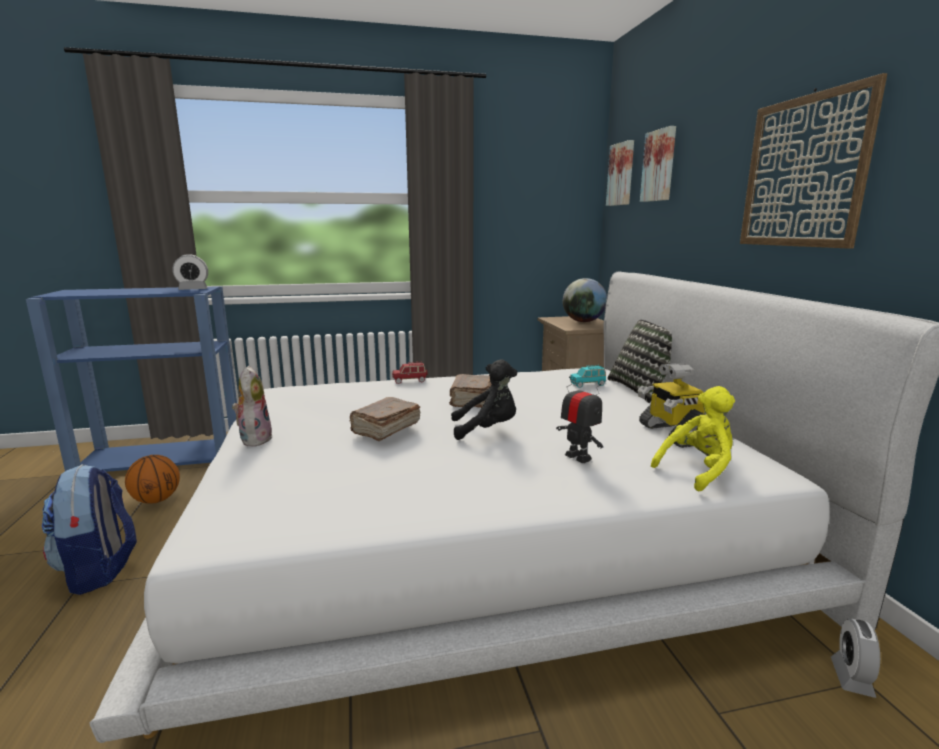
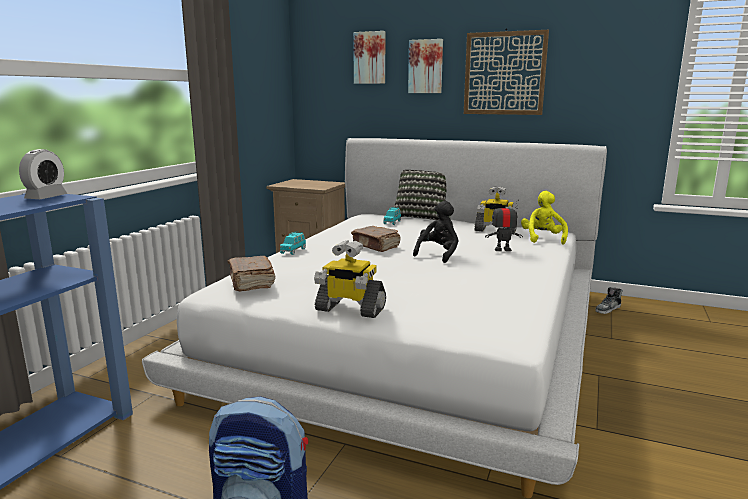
camera: 55 degrees left, 0 degrees up
basketball [125,455,180,504] -> none
plush toy [232,366,272,446] -> toy robot [314,240,386,318]
brown book [350,397,421,441] -> brown book moved to [228,256,276,292]
red toy car [392,362,427,384] -> turquoise toy car [280,232,306,255]
globe [563,278,607,322] -> none
picture [606,140,634,206] -> picture moved to [408,39,443,93]
alarm clock [831,618,880,698] -> shoe [595,287,623,314]

